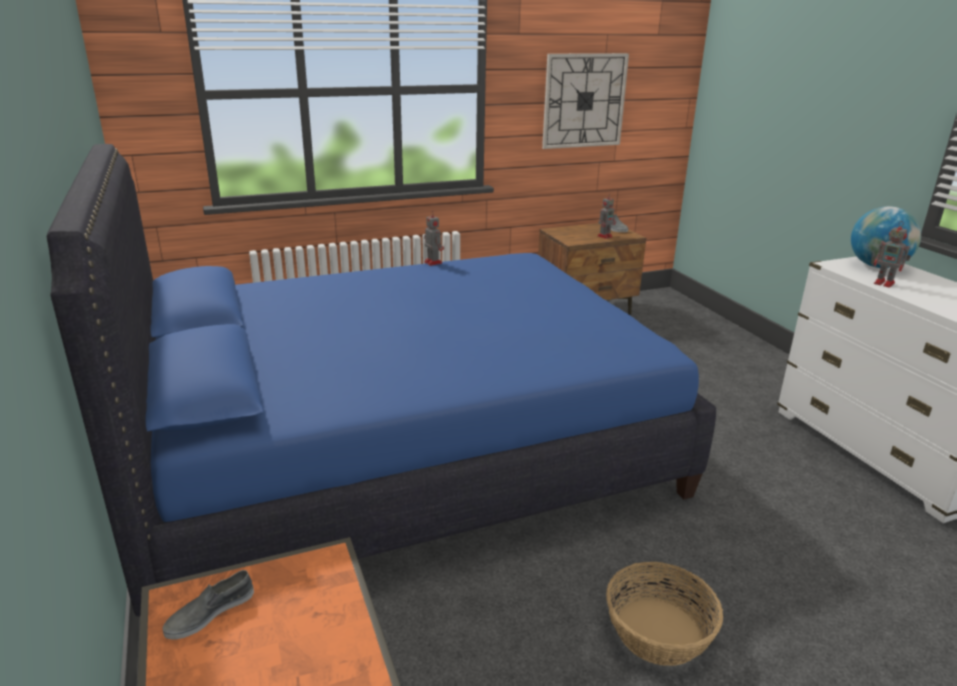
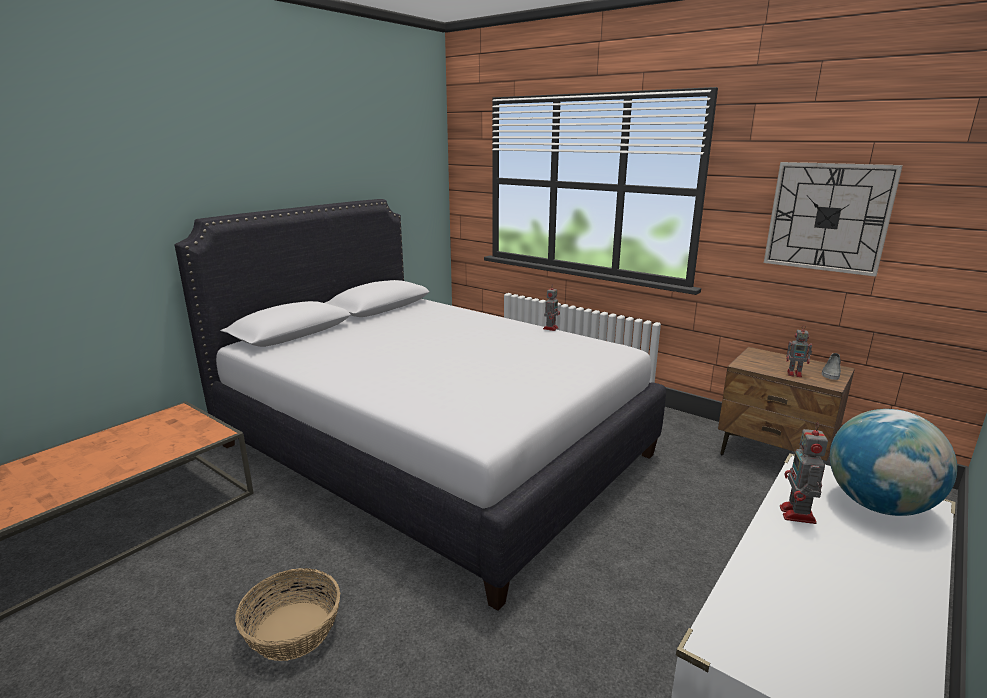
camera: 60 degrees right, 5 degrees down
blue bed [47,144,716,617] -> white bed [174,199,666,611]
grey shoe [162,570,254,640] -> none

